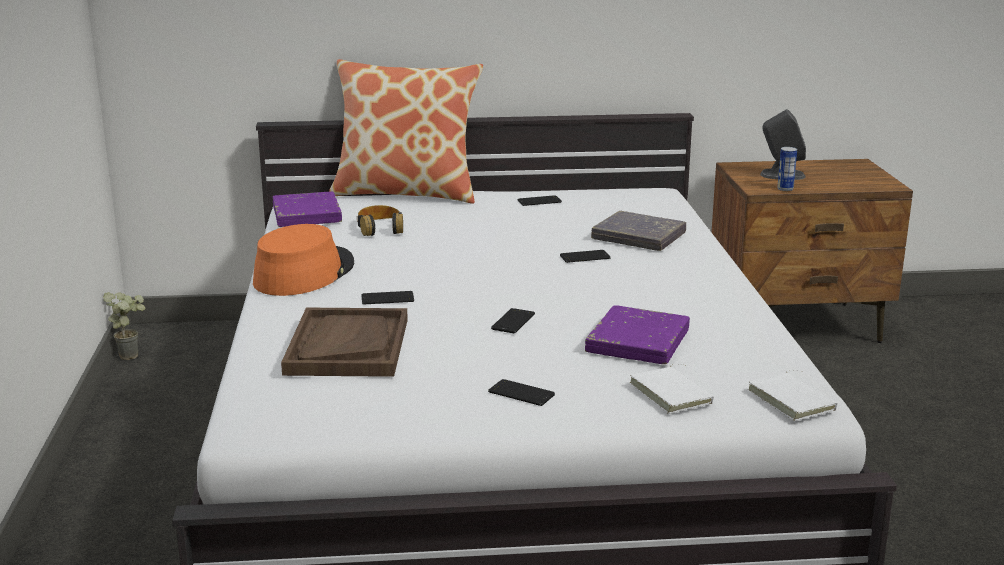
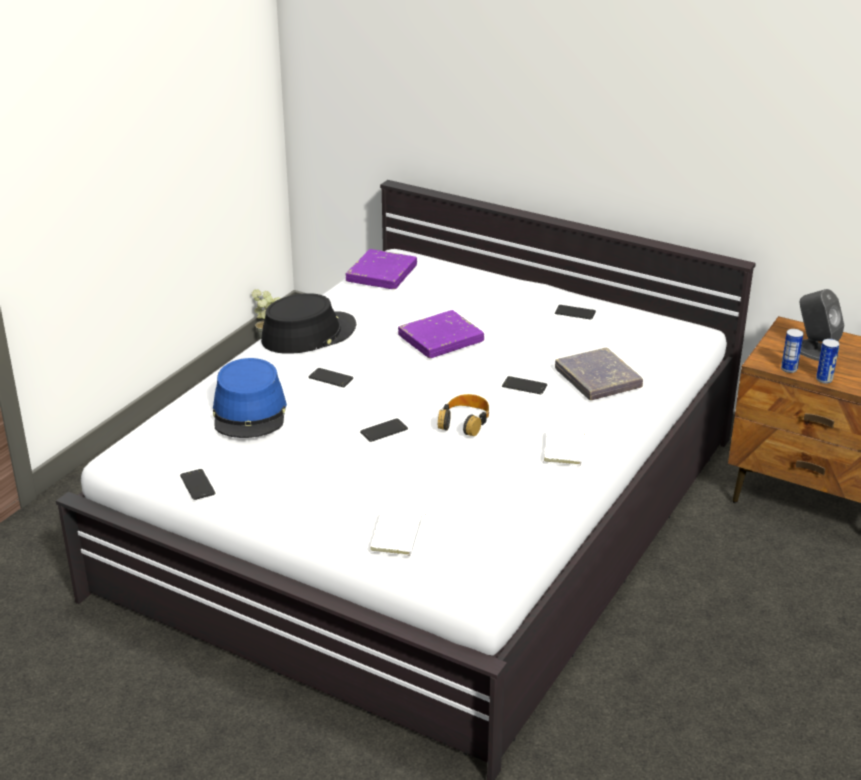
camera: 35 degrees right, 10 degrees up
orange hat [253,224,354,296] -> black hat [261,293,356,354]
brown tray [281,308,408,377] -> blue hat [213,358,287,438]
pillow [329,59,483,204] -> none
headphones [357,205,403,236] -> headphones moved to [438,394,489,436]
phone [488,379,555,406] -> phone moved to [180,469,215,500]
purple book [585,305,690,364] -> purple book moved to [398,310,484,358]
white book [748,370,838,421] -> white book moved to [543,427,597,466]
none -> can [816,339,839,383]

